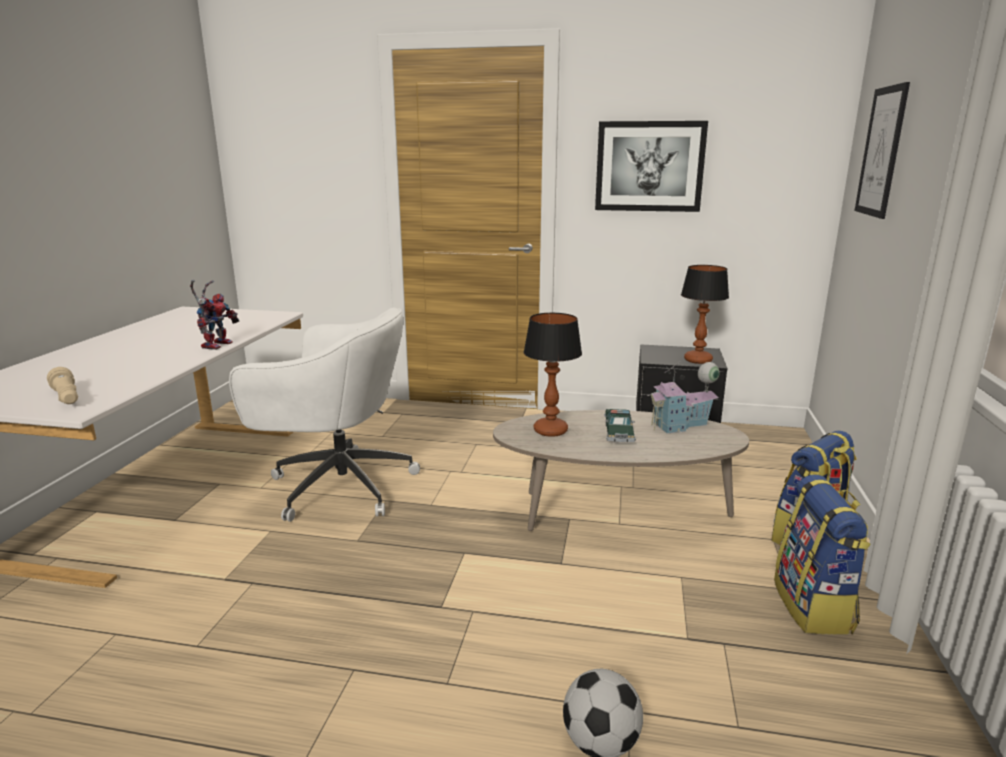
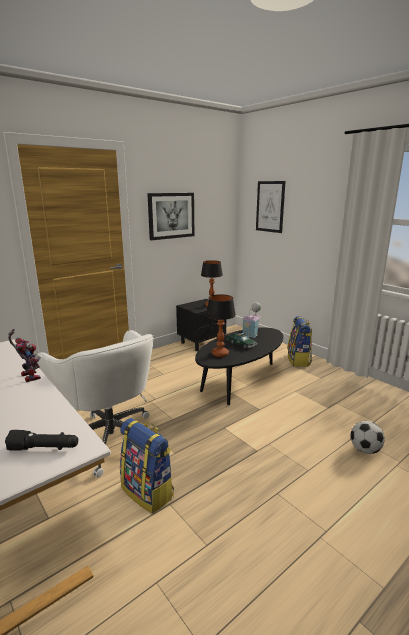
camera: 50 degrees left, 0 degrees up
beige flashlight [47,367,78,404] -> black flashlight [5,430,78,451]
white office chair [229,308,420,522] -> white office chair turned 90 degrees clockwise [36,330,154,478]
beige coffee table [493,410,749,531] -> black coffee table [195,327,283,405]
backpack [774,475,871,635] -> backpack moved to [120,418,174,513]

